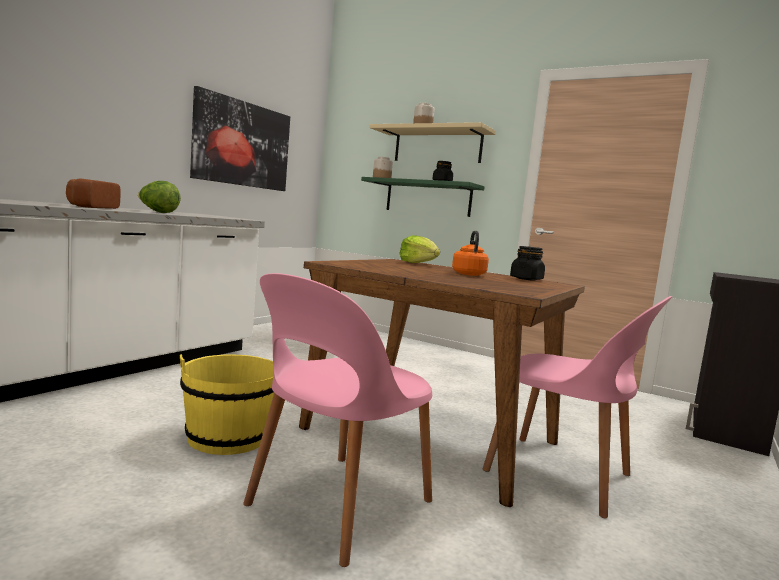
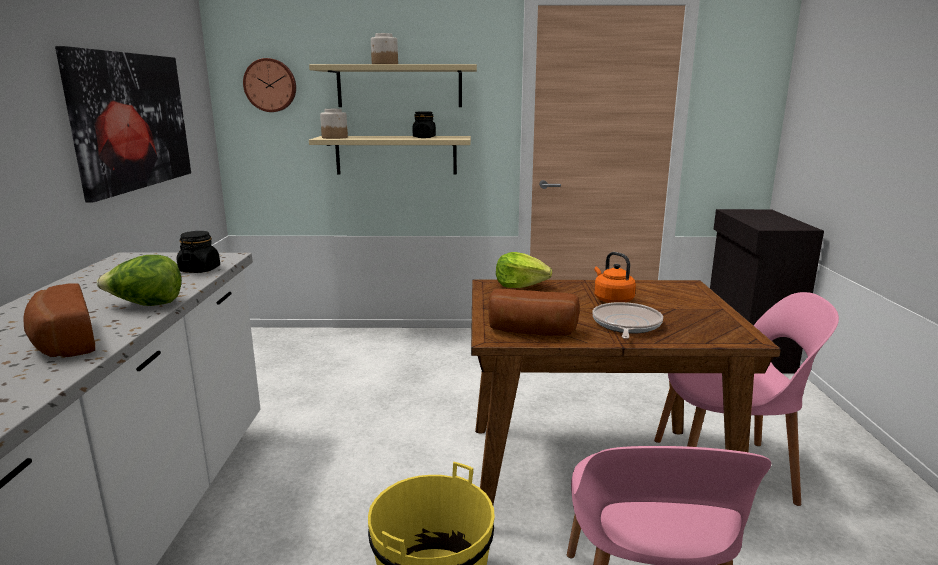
camera: 30 degrees left, 10 degrees up
green shelf [361,177,485,217] -> beige shelf [309,136,471,175]
black jar [510,246,545,281] -> black jar moved to [177,231,220,273]
none -> wall clock [243,58,296,112]
none -> bread [488,289,580,336]
none -> frying pan [592,302,663,339]

